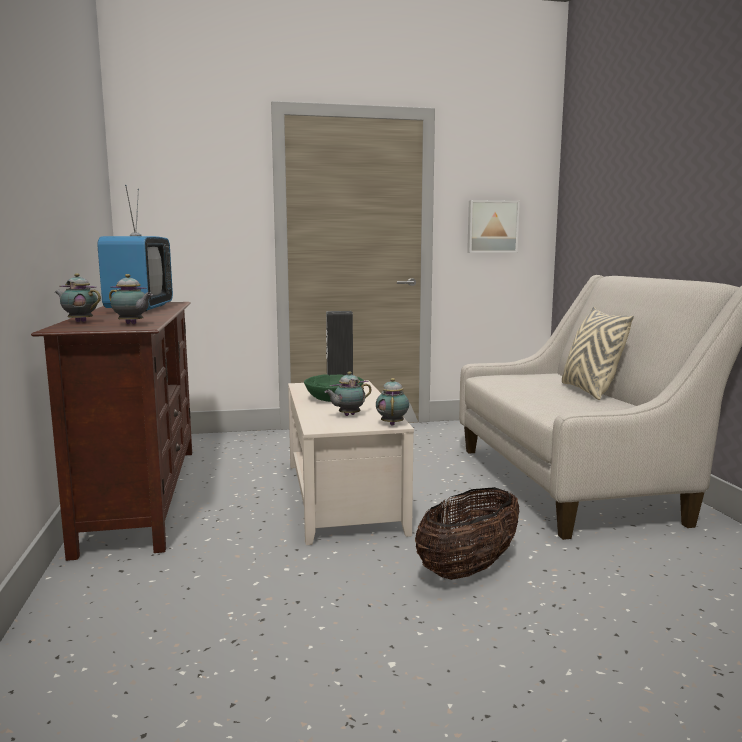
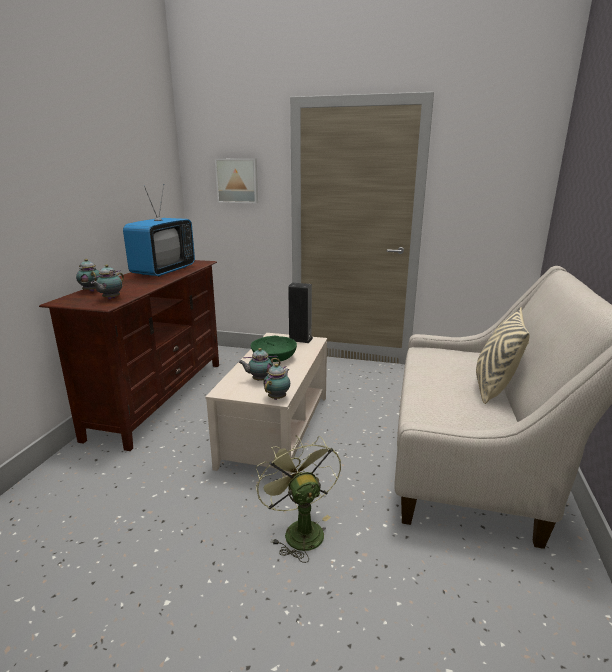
camera: 25 degrees right, 10 degrees up
teapot [109,274,153,324] -> teapot turned 60 degrees clockwise [91,264,124,300]
basket [415,487,519,580] -> green fan [255,436,341,563]
picture [467,200,520,253] -> picture moved to [215,159,258,203]

